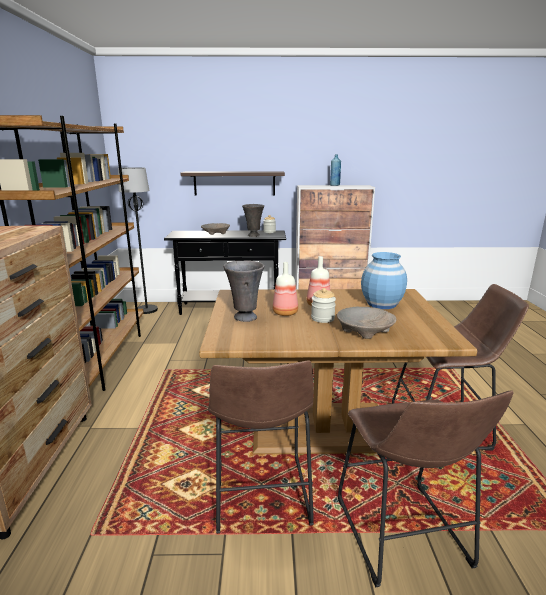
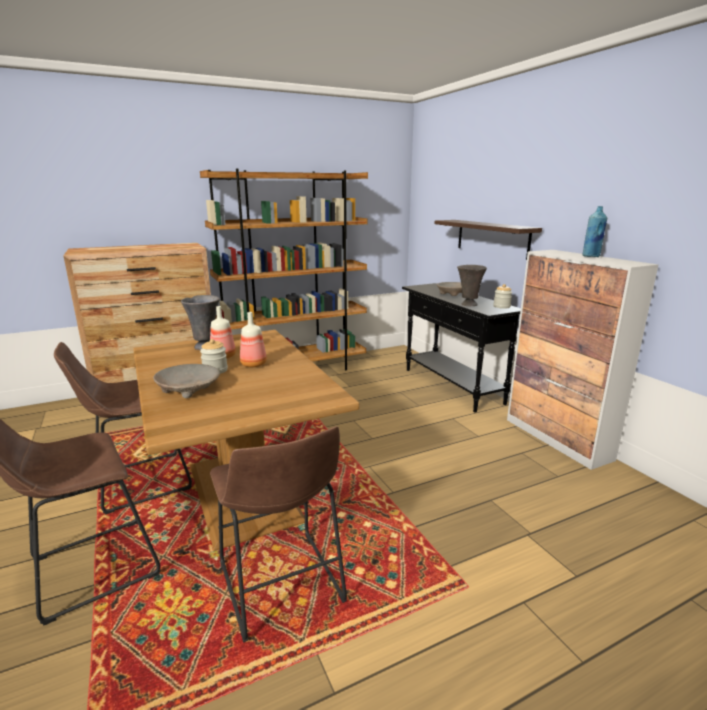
camera: 65 degrees right, 0 degrees up
black floor lamp [118,167,158,314] -> none
blue vase [361,252,407,309] -> none

